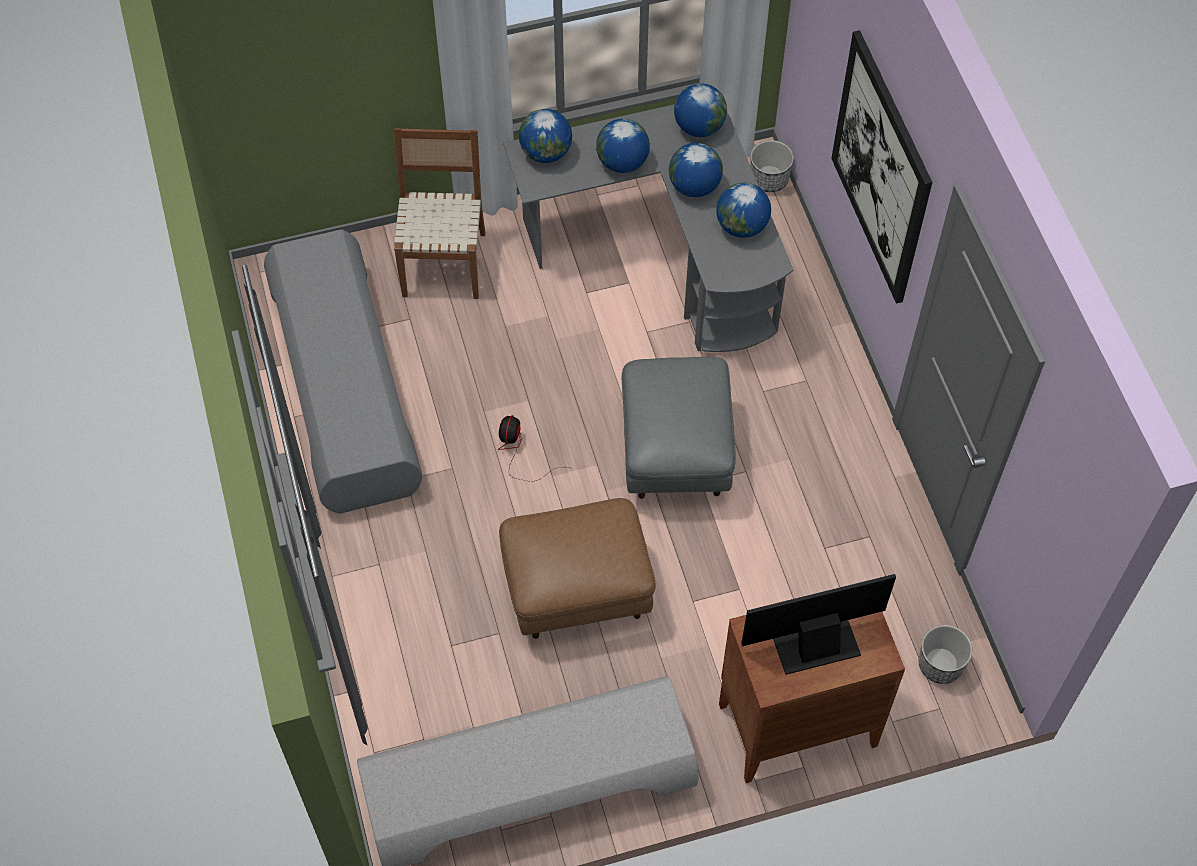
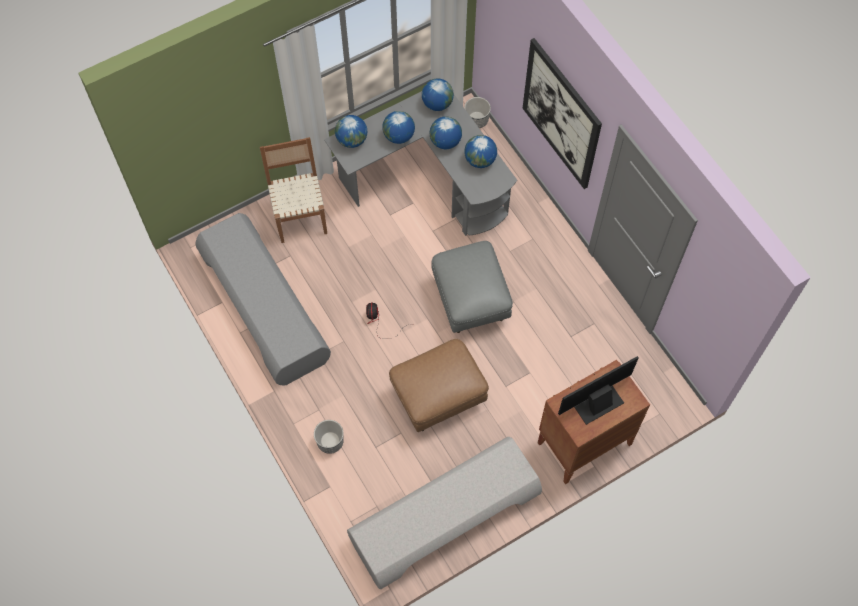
camera: 15 degrees left, 5 degrees up
planter [919,625,973,684] -> planter moved to [314,420,344,454]

